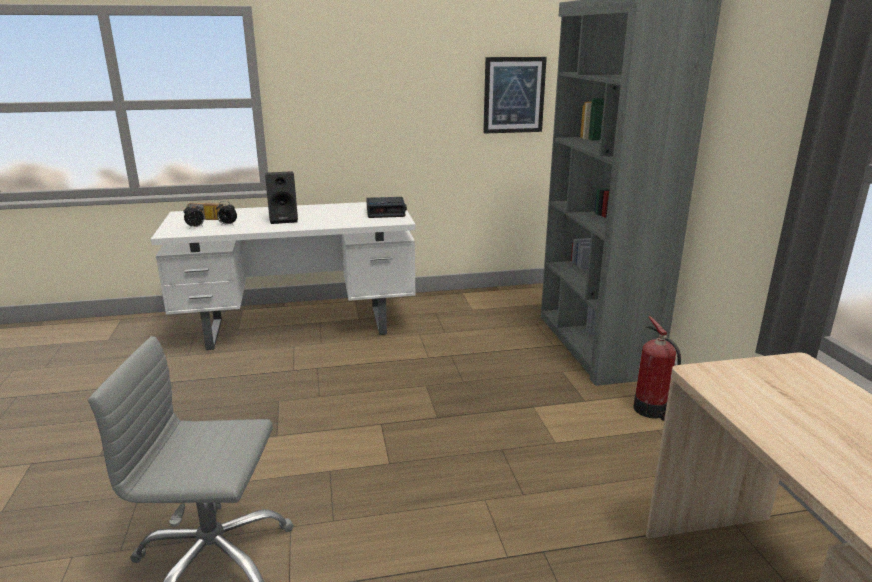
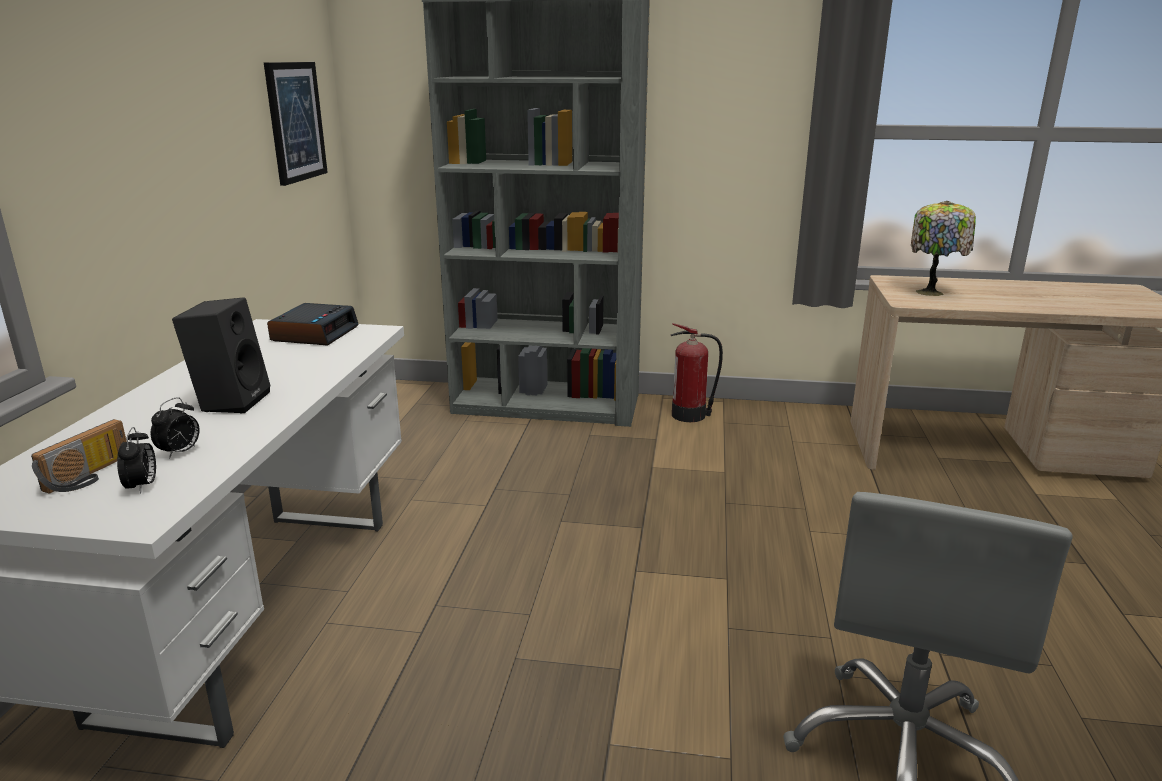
camera: 70 degrees left, 0 degrees up
none -> table lamp [911,201,976,296]

